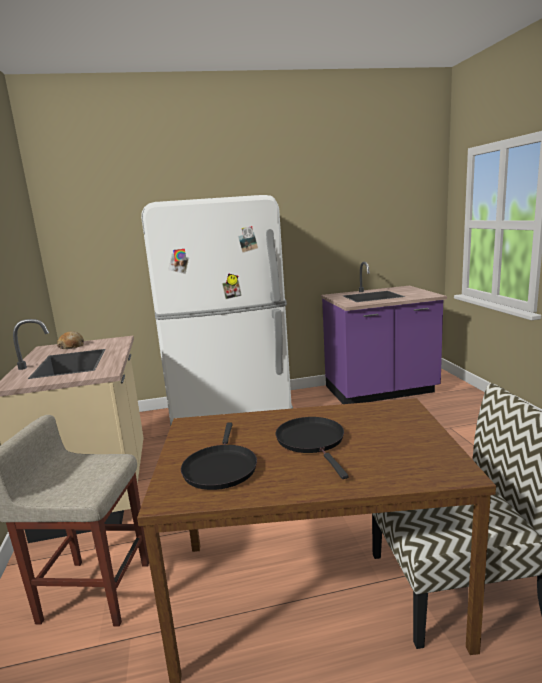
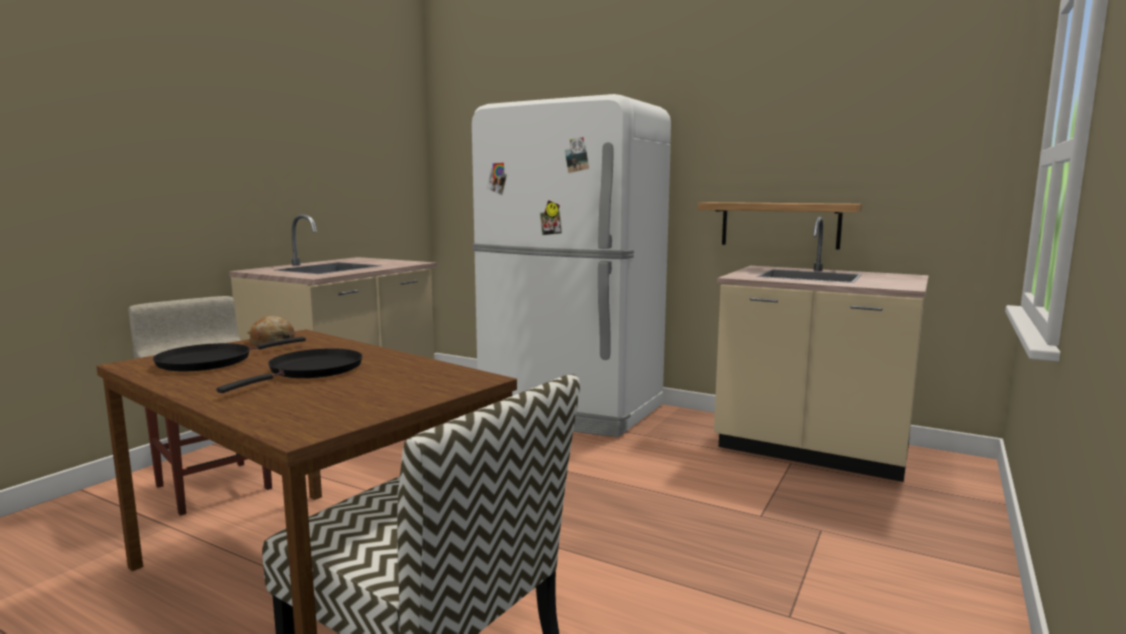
camera: 40 degrees right, 5 degrees down
bread [57,332,84,349] -> bread moved to [247,316,295,345]
purple counter [321,262,447,404] -> beige counter [714,217,929,482]
none -> shelf [698,202,862,249]

